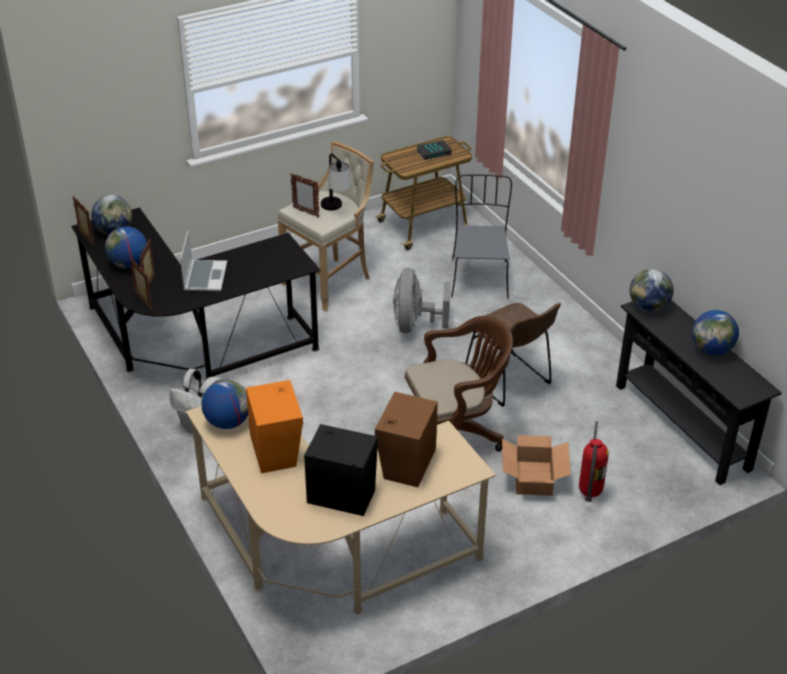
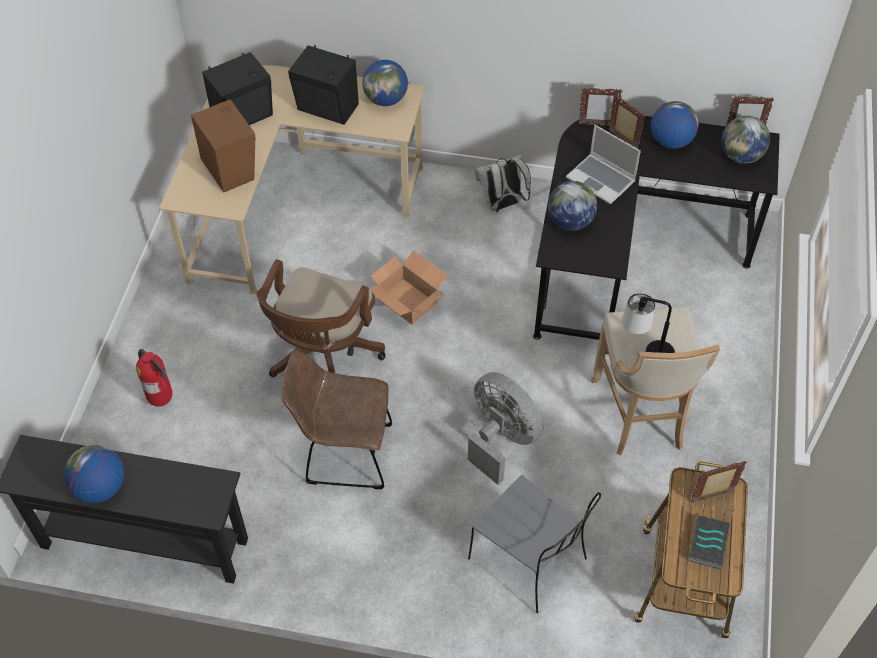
camera: 130 degrees right, 15 degrees up
orange speaker [246,380,303,473] -> black speaker [288,45,359,125]
picture frame [290,173,319,217] -> picture frame moved to [690,461,747,503]
cardboard box [502,435,571,496] -> cardboard box moved to [370,250,448,325]
globe [630,269,674,312] -> globe moved to [548,181,597,231]

